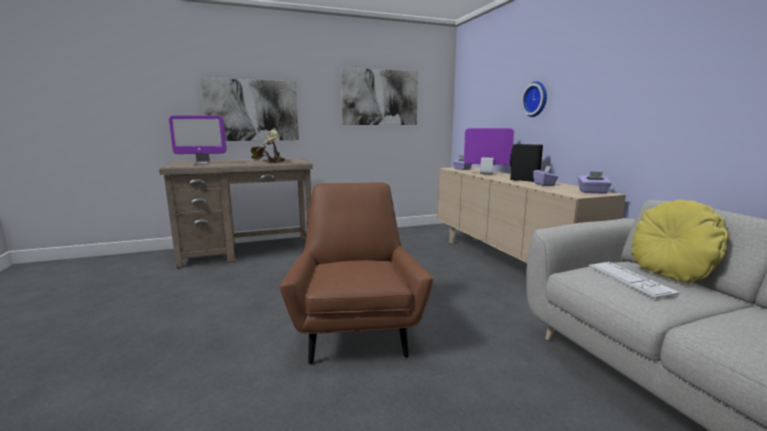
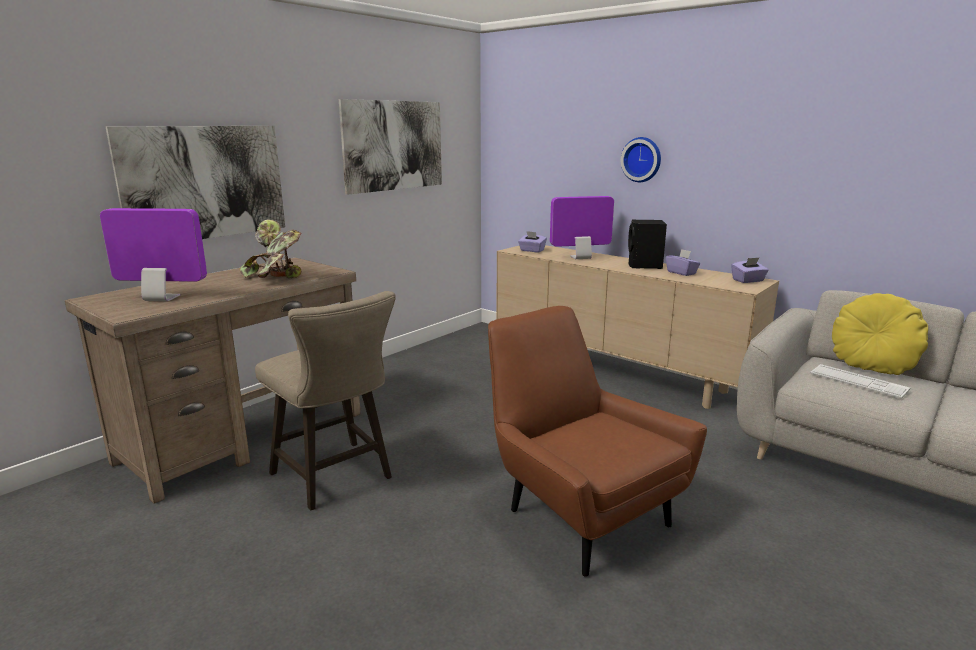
camera: 30 degrees left, 5 degrees up
monitor [169,115,226,164] -> monitor turned 135 degrees counterclockwise [100,208,207,301]
none -> beige stool [255,291,396,510]

